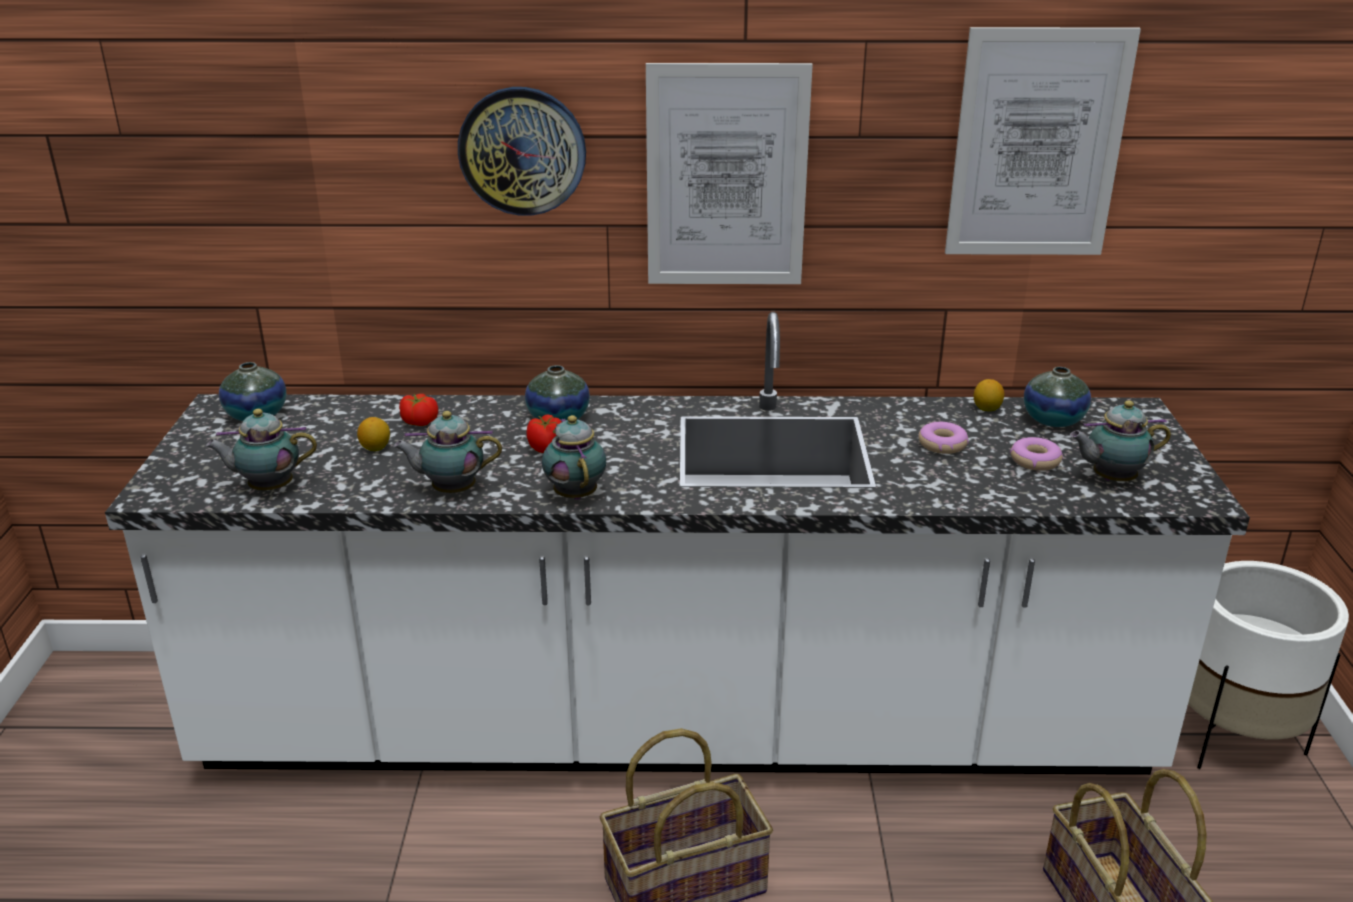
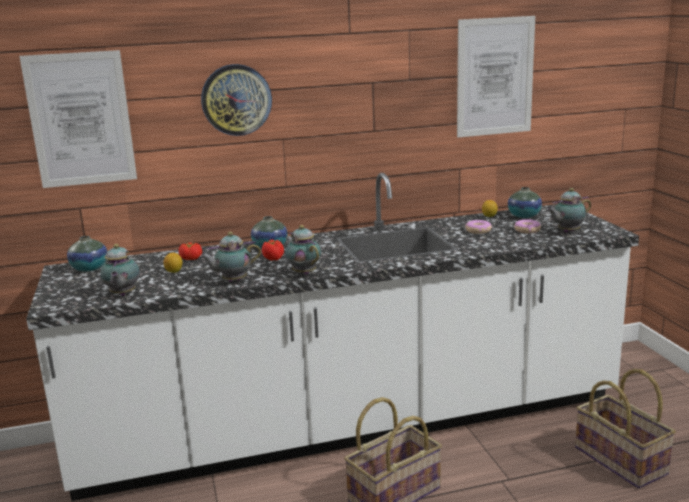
camera: 15 degrees left, 10 degrees down
teapot [206,409,317,490] -> teapot turned 75 degrees counterclockwise [100,244,140,296]
picture [646,63,813,284] -> picture moved to [19,50,137,188]
white planter [1188,561,1349,769] -> none

